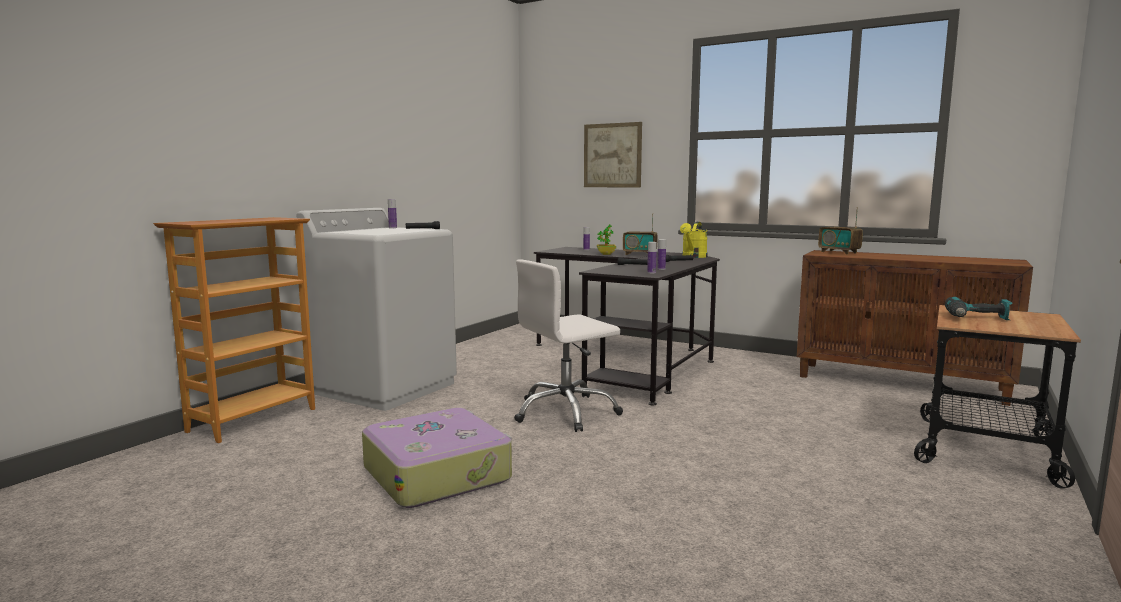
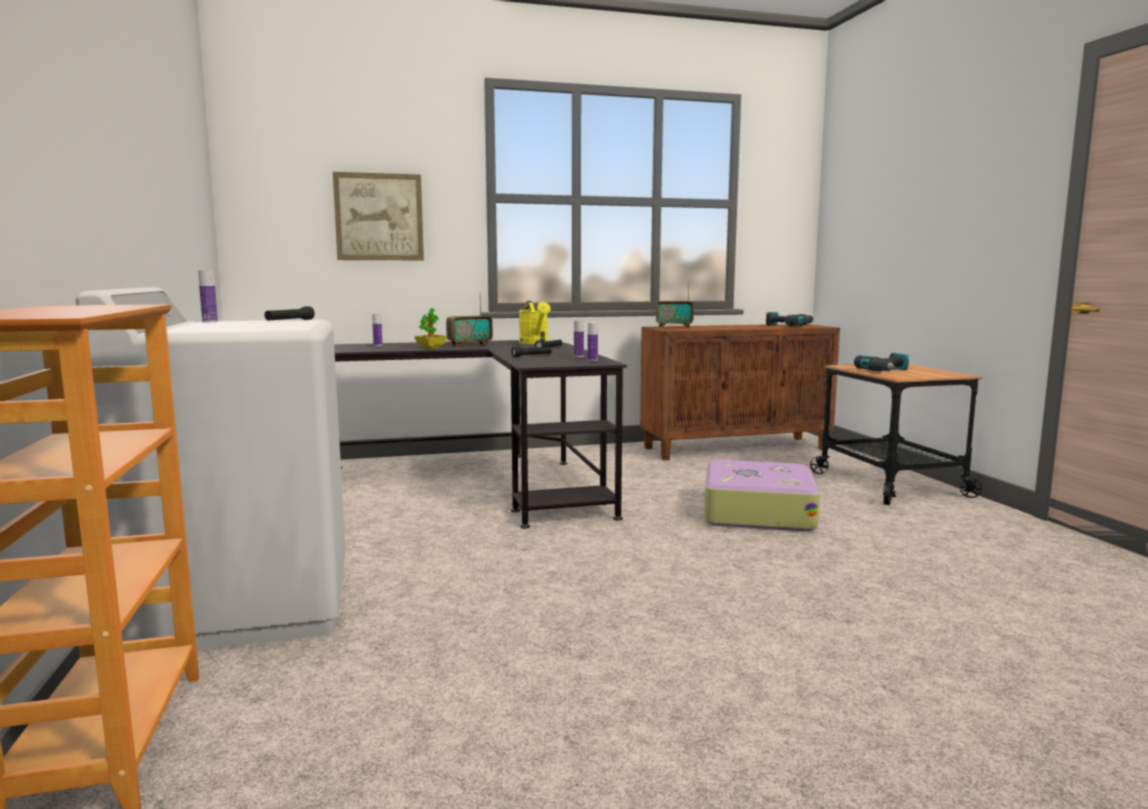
camera: 45 degrees left, 0 degrees up
suitcase [362,408,512,508] -> suitcase moved to [704,460,820,531]
white office chair [514,259,623,432] -> none
none -> power drill [766,312,813,326]

